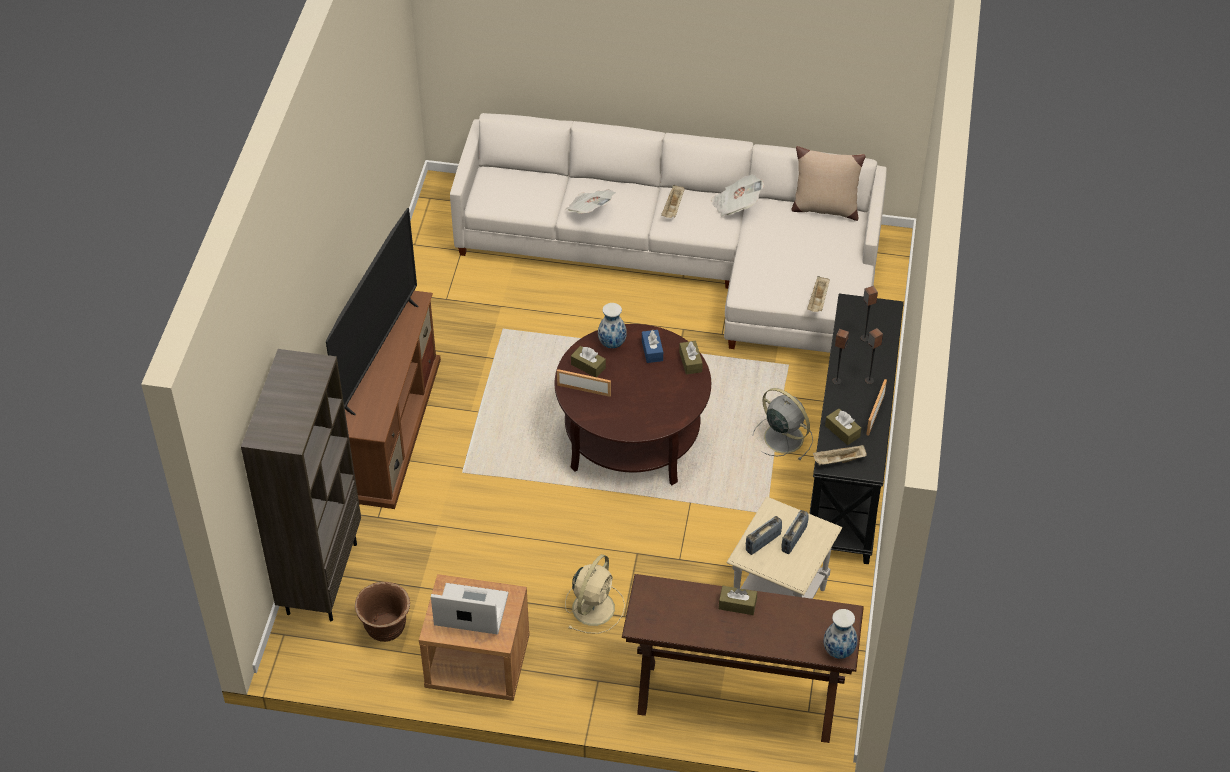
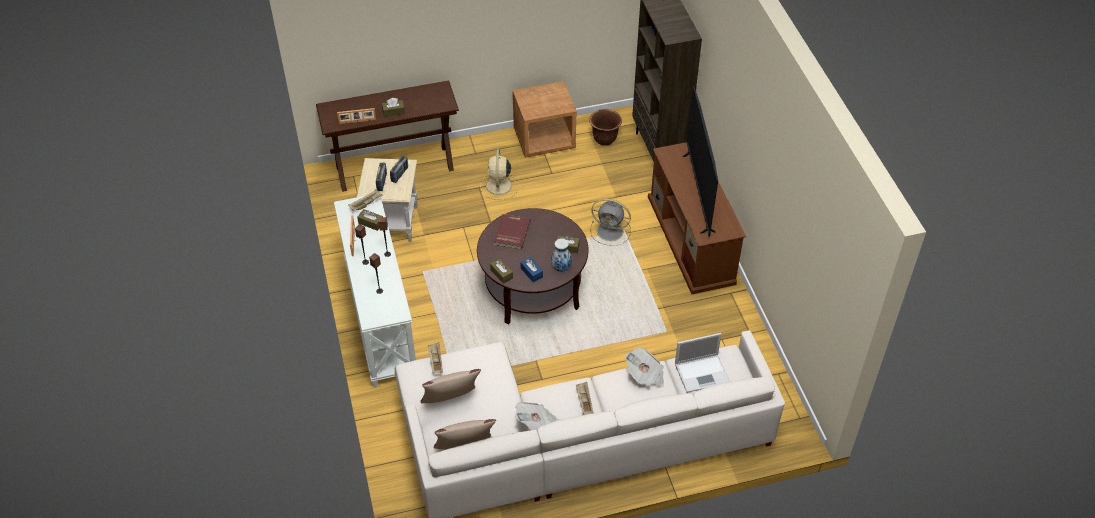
camera: 155 degrees right, 0 degrees up
laptop [431,583,508,634] -> laptop moved to [675,333,730,393]
picture frame [557,369,611,397] -> picture frame moved to [337,108,376,124]
grey fan [753,388,813,460] -> grey fan moved to [590,198,631,246]
black console table [809,294,904,564] -> white console table [334,196,416,388]
vase [823,609,857,659] -> none
none -> beige pillow [420,369,481,403]
none -> red book [493,214,531,250]

